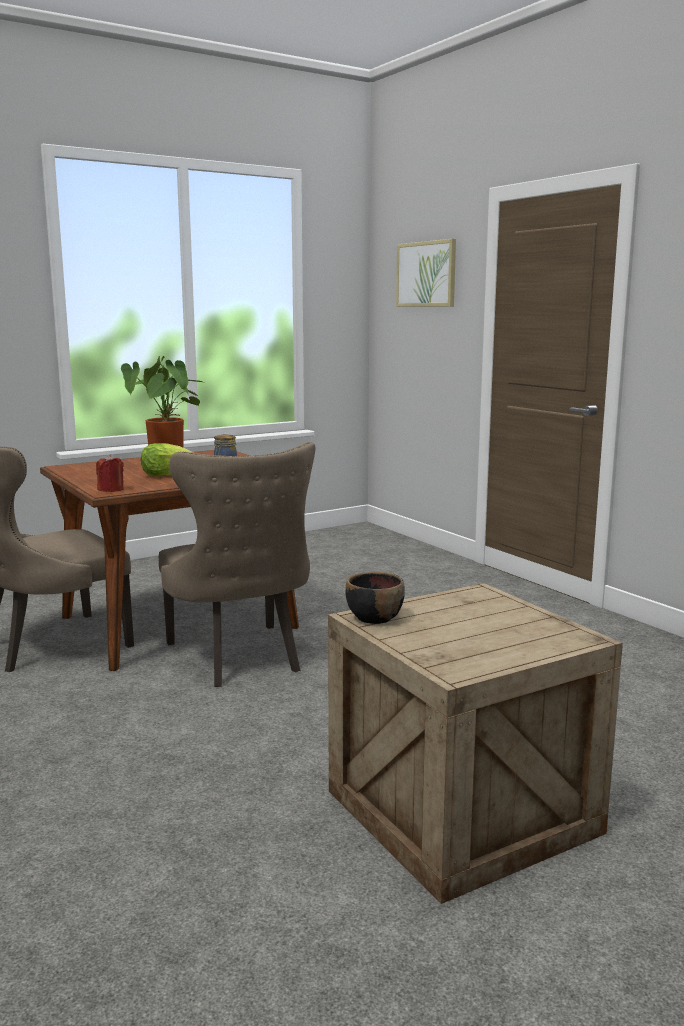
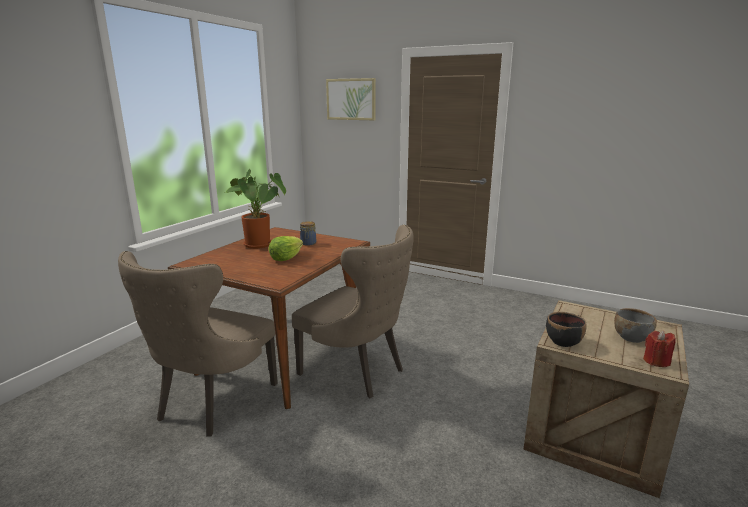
camera: 30 degrees left, 5 degrees up
red candle [96,454,124,492] -> red candle moved to [643,331,676,367]
none -> grey bowl [614,308,657,343]

